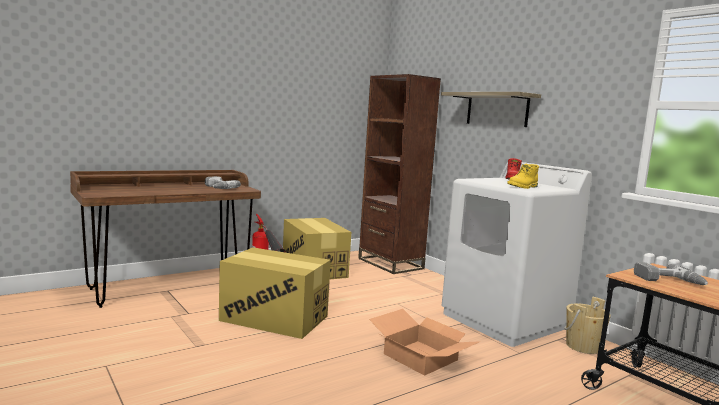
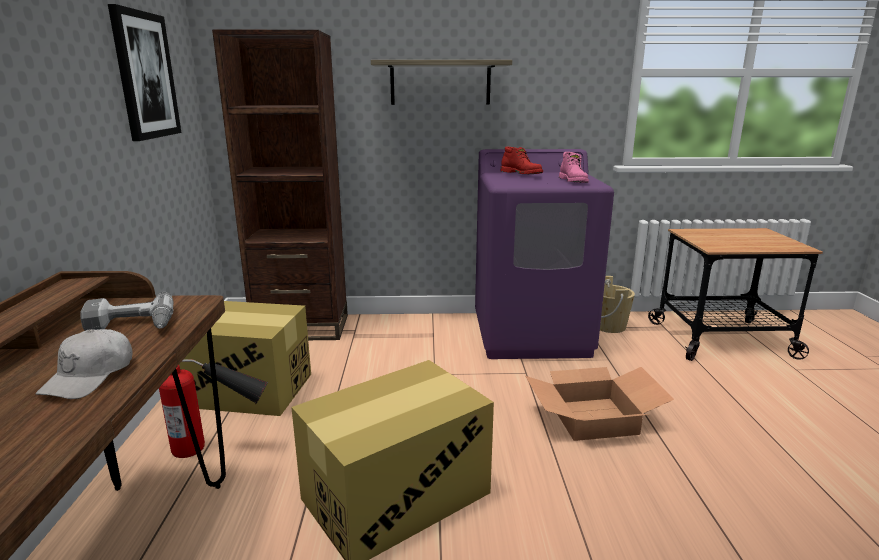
camera: 55 degrees left, 10 degrees up
white washing machine [442,162,592,347] -> purple washing machine [475,149,614,359]
yellow boot [507,164,539,189] -> pink boot [559,152,589,183]
power drill [634,262,708,285] -> none
none -> white cap [36,329,133,399]
none -> picture [108,4,181,141]

